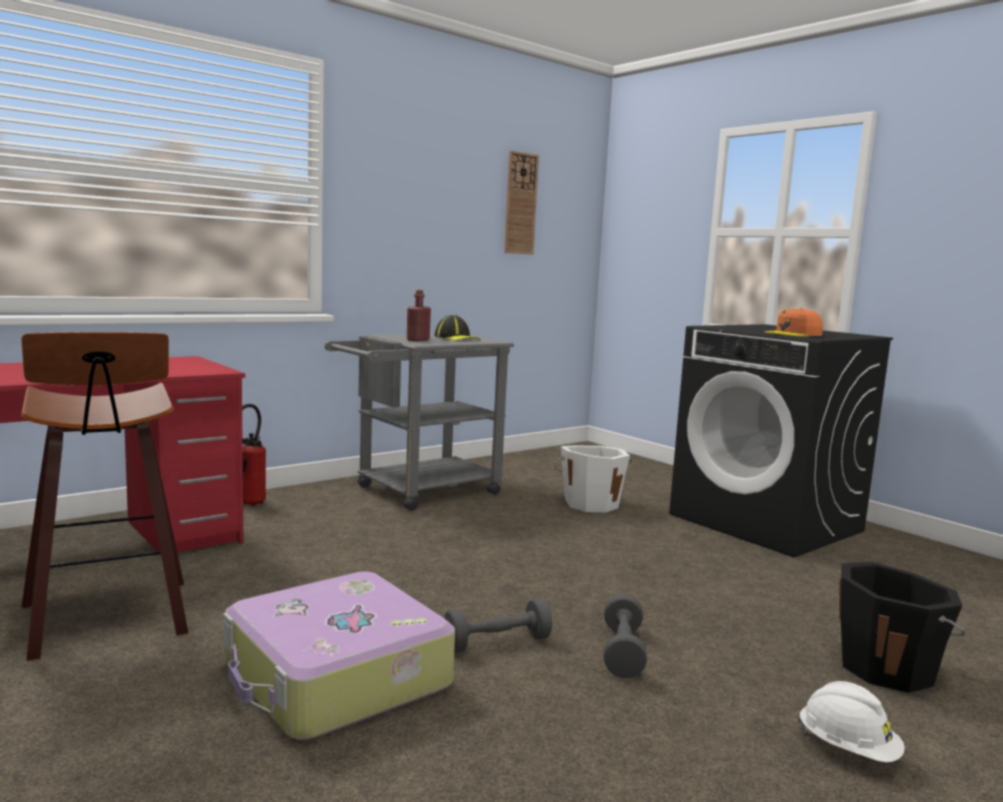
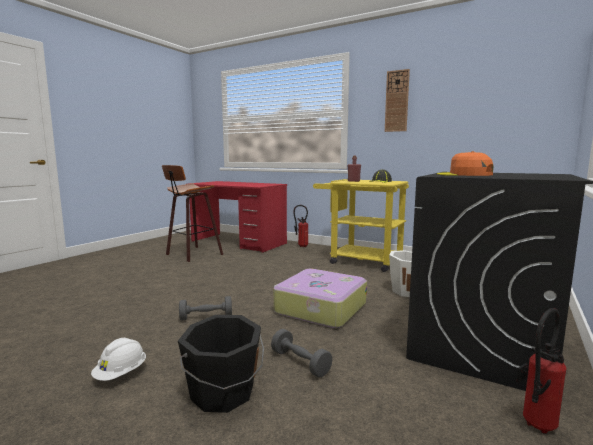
camera: 70 degrees right, 0 degrees up
suitcase [223,571,455,740] -> suitcase moved to [274,269,367,328]
grey cart [325,333,514,511] -> yellow cart [313,179,409,272]
grey dumbbell [444,598,552,652] -> grey dumbbell moved to [271,329,332,378]
wall clock [504,151,539,255] -> wall clock moved to [385,69,410,132]
none -> fire extinguisher [517,308,567,434]

